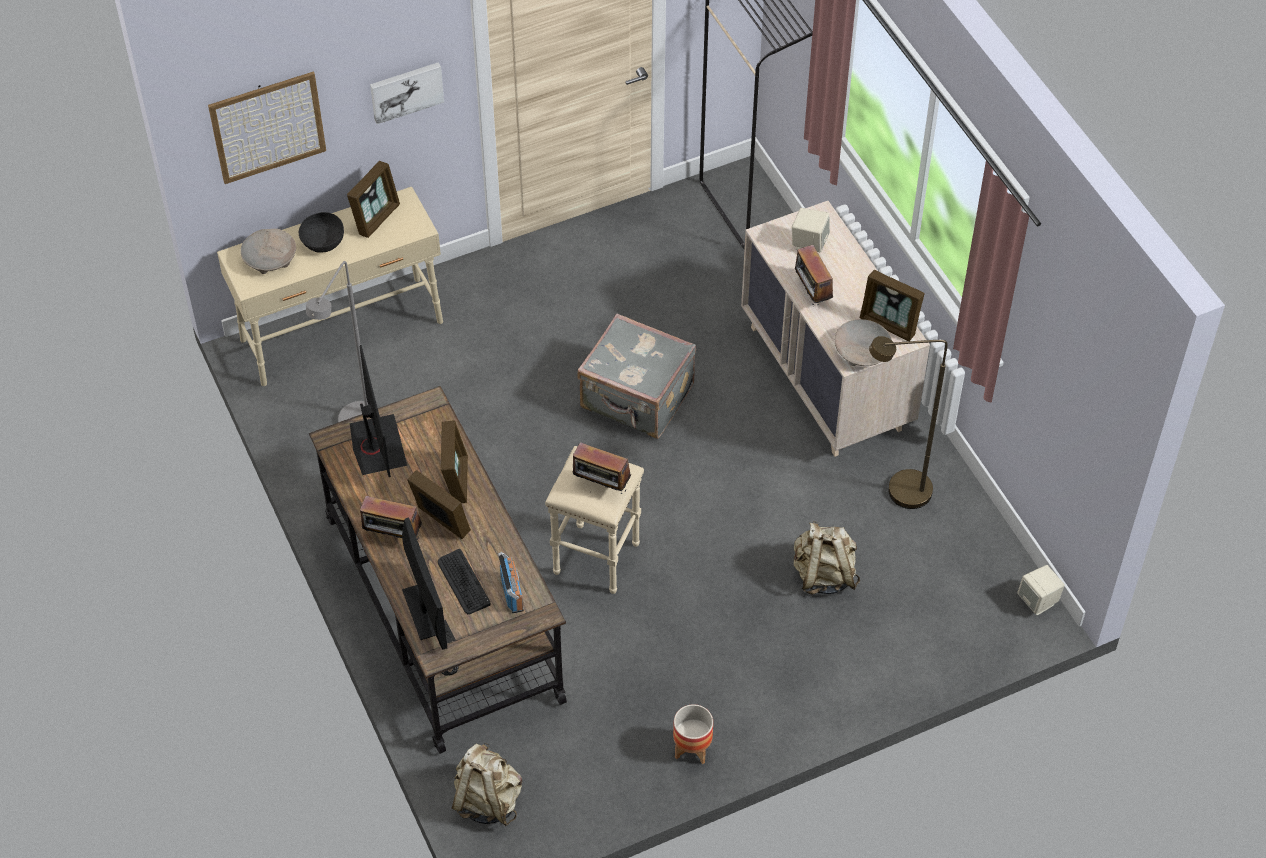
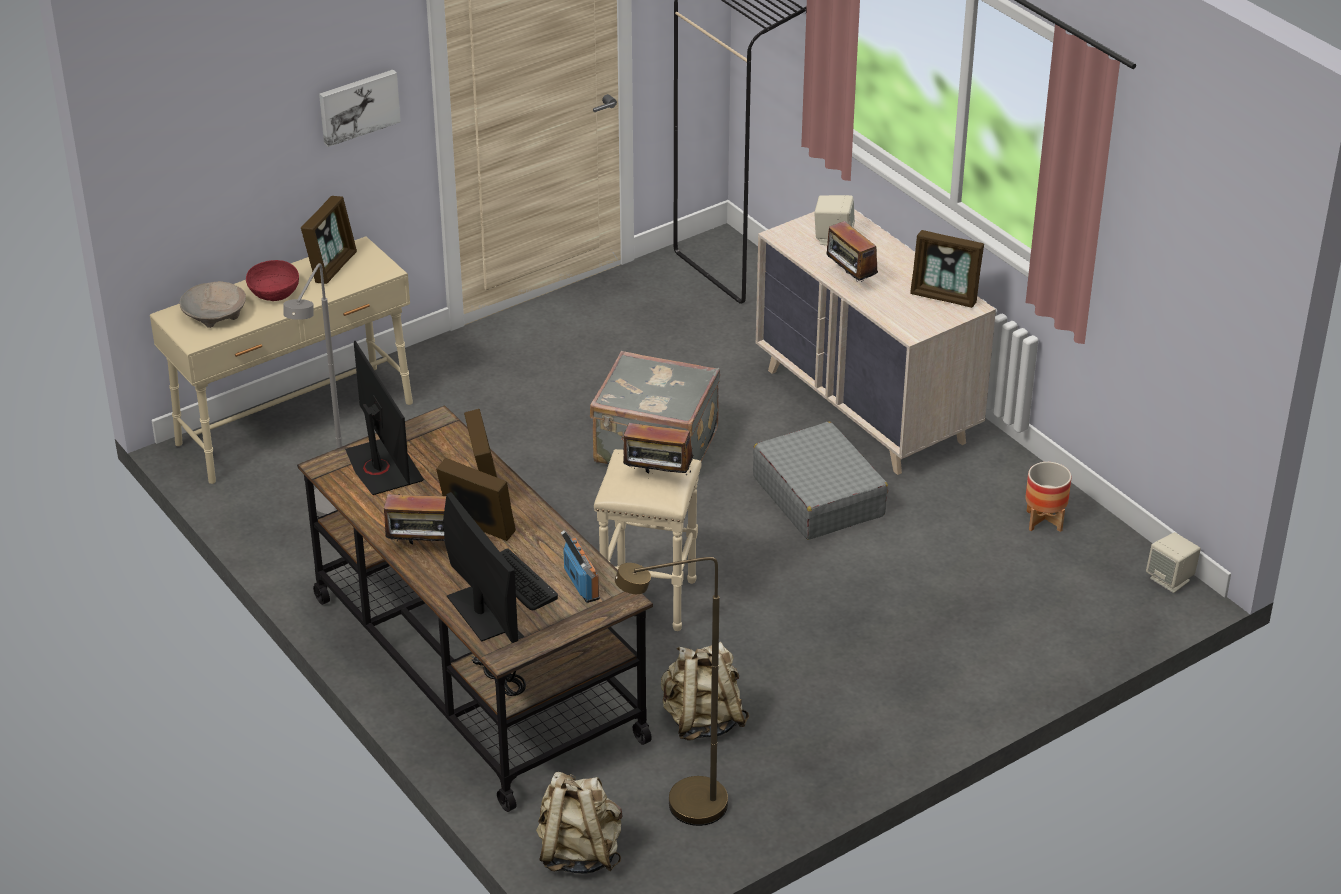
camera: 10 degrees left, 15 degrees down
picture [208,72,326,184] -> none
black bowl [299,212,344,253] -> red bowl [246,260,299,301]
planter [673,704,713,764] -> planter moved to [1026,462,1071,532]
beige backpack [793,521,860,595] -> beige backpack moved to [661,642,749,741]
beige bowl [835,319,892,366] -> none
brown floor lamp [869,336,948,509] -> brown floor lamp moved to [615,557,728,826]
none -> grey suitcase [753,421,888,540]

